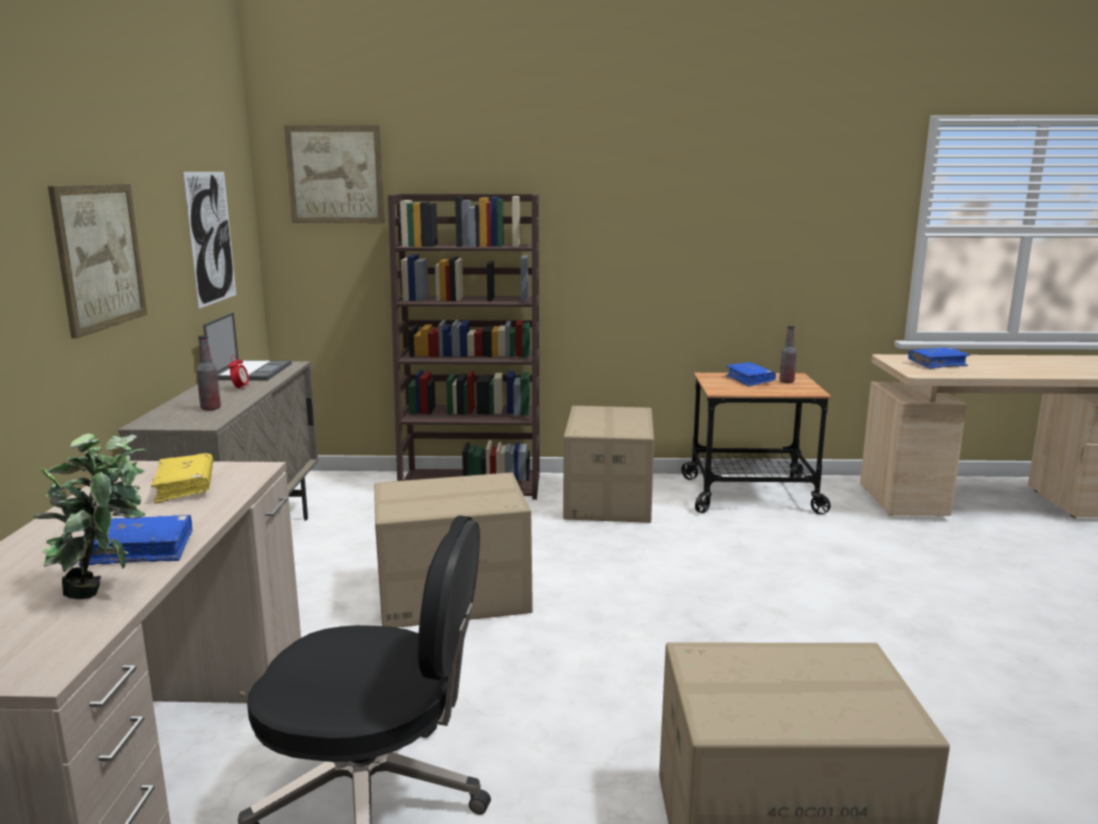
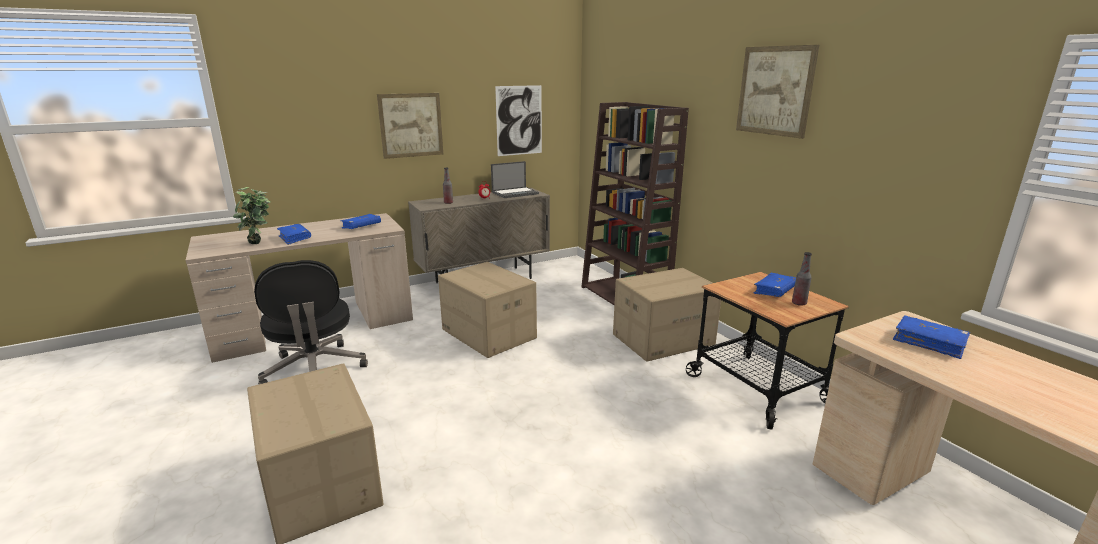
camera: 60 degrees right, 5 degrees up
yellow book [151,453,213,504] -> blue book [340,214,381,229]
picture [284,125,385,223] -> picture moved to [736,45,819,139]

